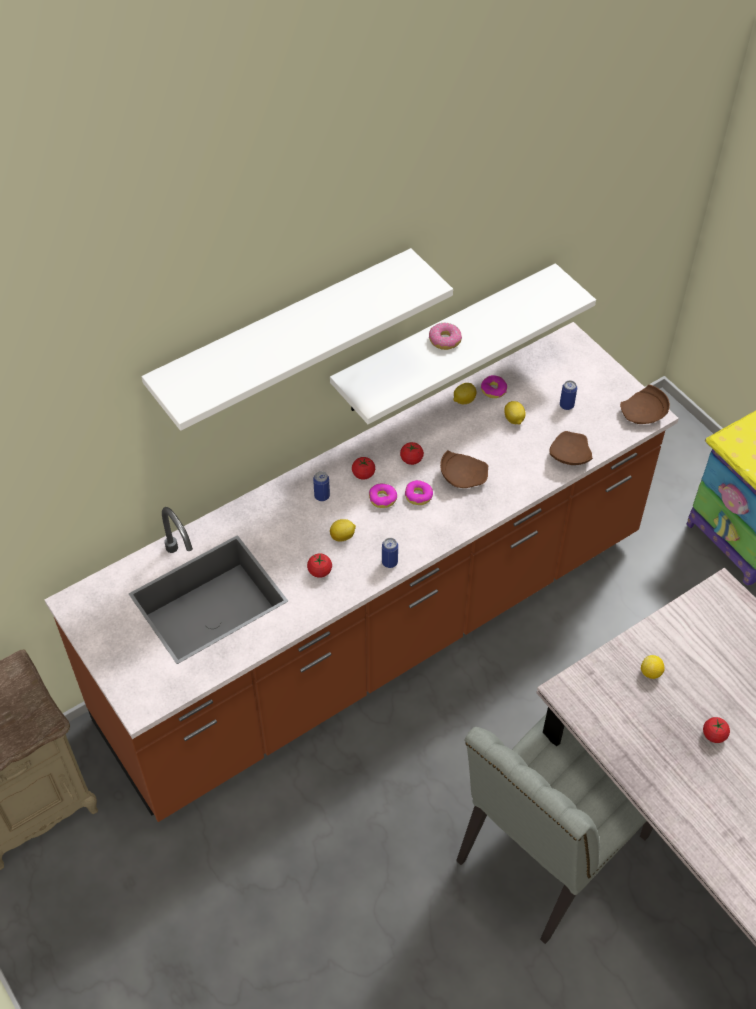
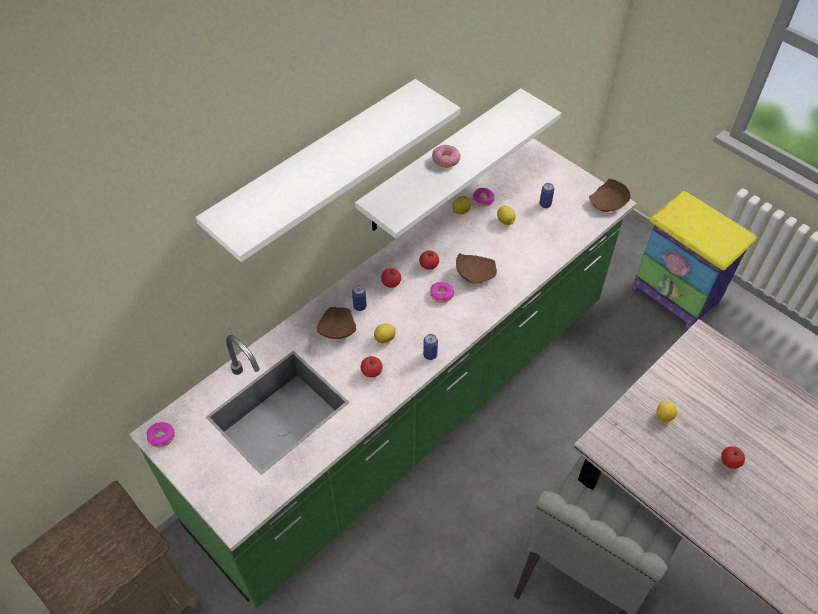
camera: 10 degrees left, 0 degrees up
brown counter [45,322,679,822] -> green counter [129,138,637,609]
donut [369,484,397,508] -> donut moved to [146,422,175,448]
brown plate [550,431,593,465] -> brown plate moved to [317,307,356,339]

